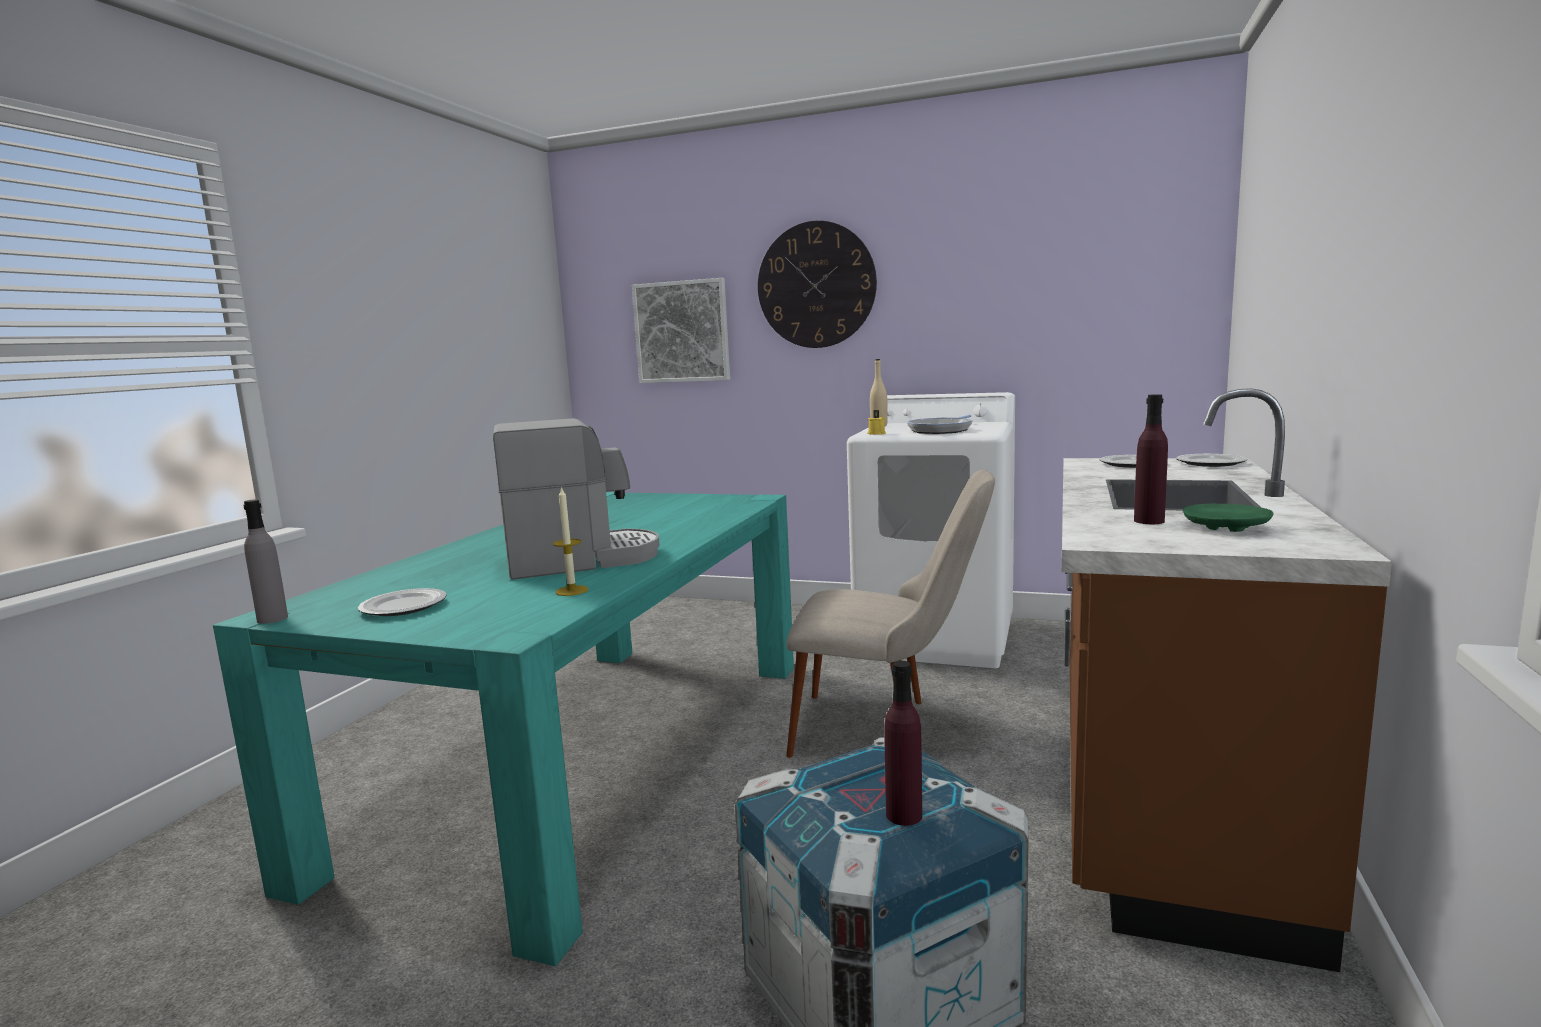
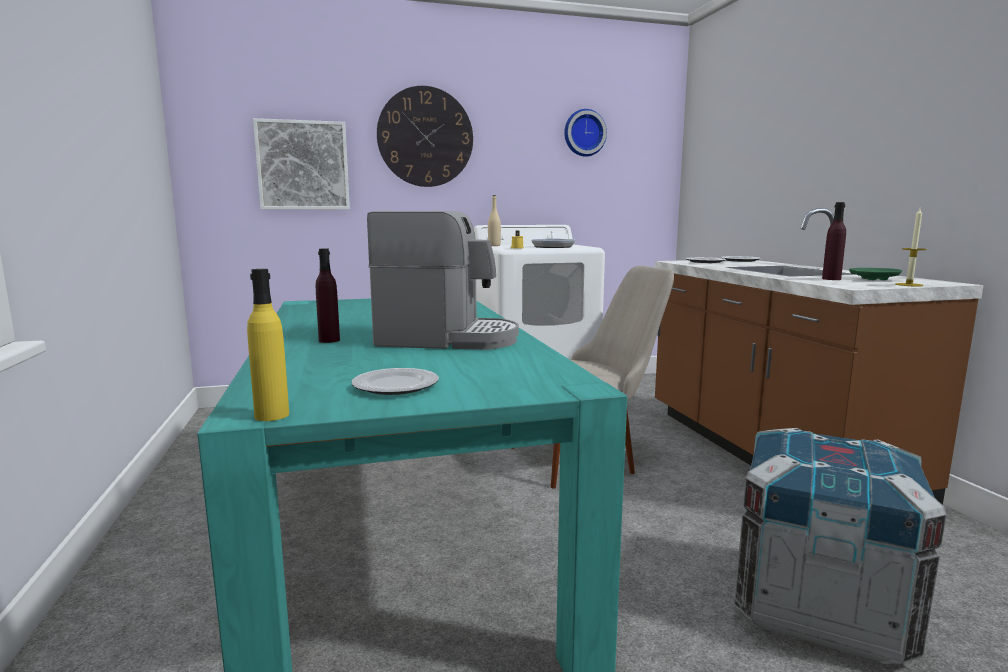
camera: 35 degrees left, 0 degrees up
grey bottle [243,499,288,624] -> yellow bottle [247,269,289,421]
coffee machine [493,418,660,580] -> coffee machine turned 60 degrees clockwise [367,211,519,350]
candle [553,486,589,596] -> candle moved to [895,208,926,287]
purple bottle [884,661,922,826] -> purple bottle moved to [316,248,340,343]
none -> wall clock [564,109,607,157]

